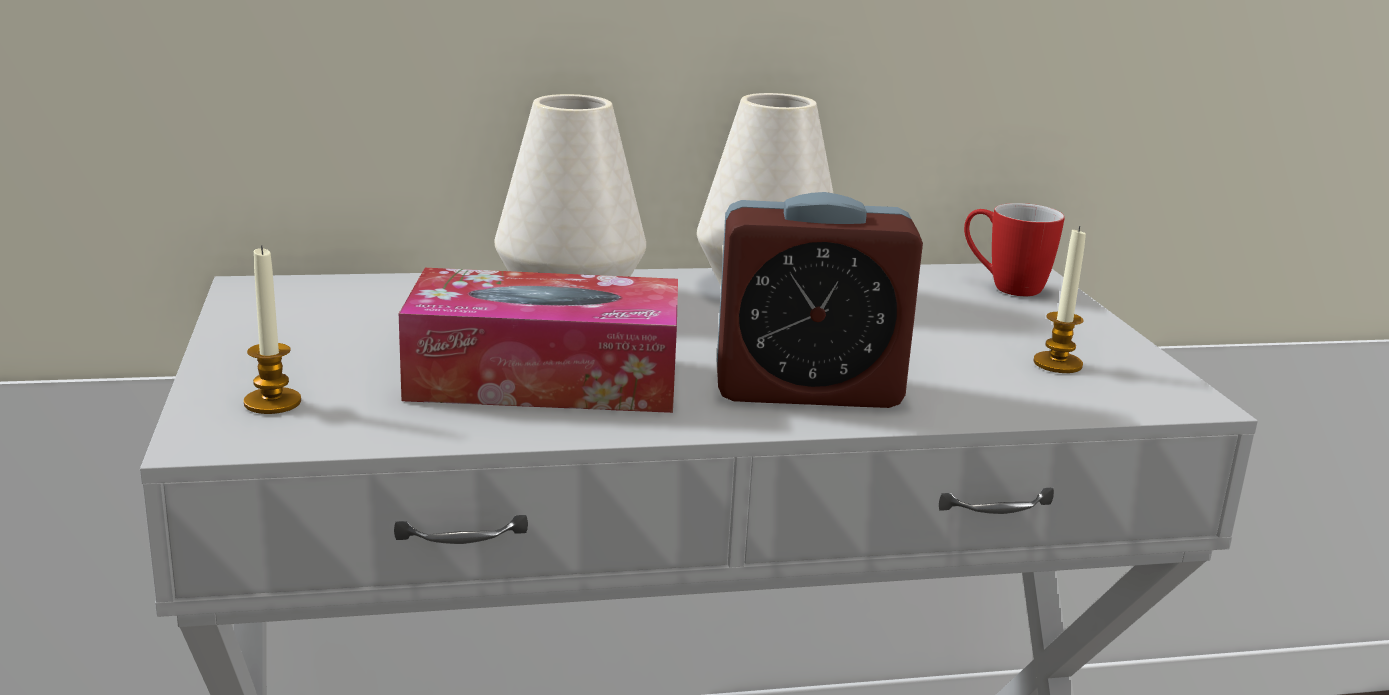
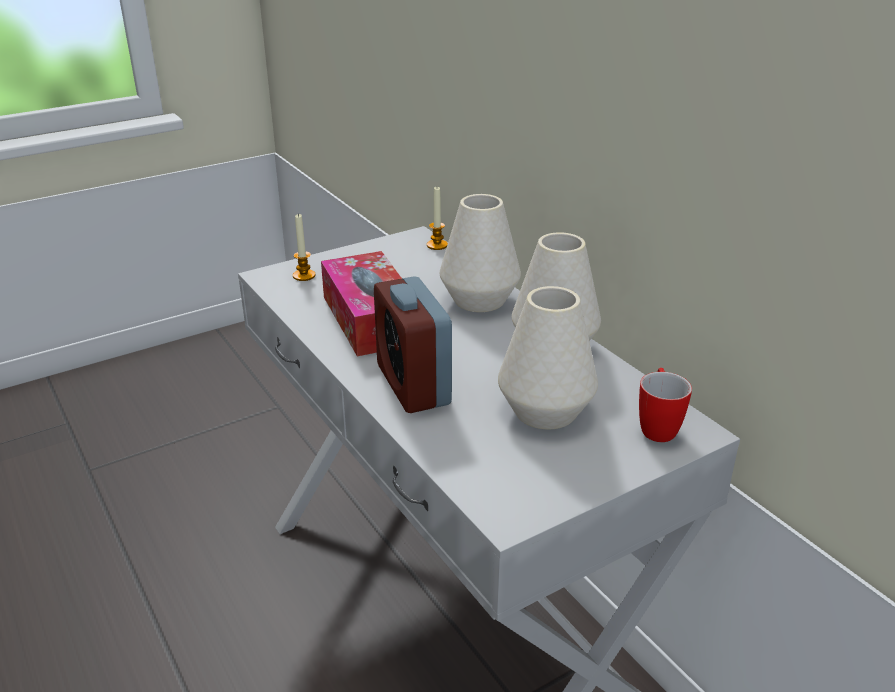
camera: 70 degrees right, 10 degrees up
candle [1033,226,1086,373] -> candle moved to [427,187,448,250]
none -> white vase [498,286,598,429]

